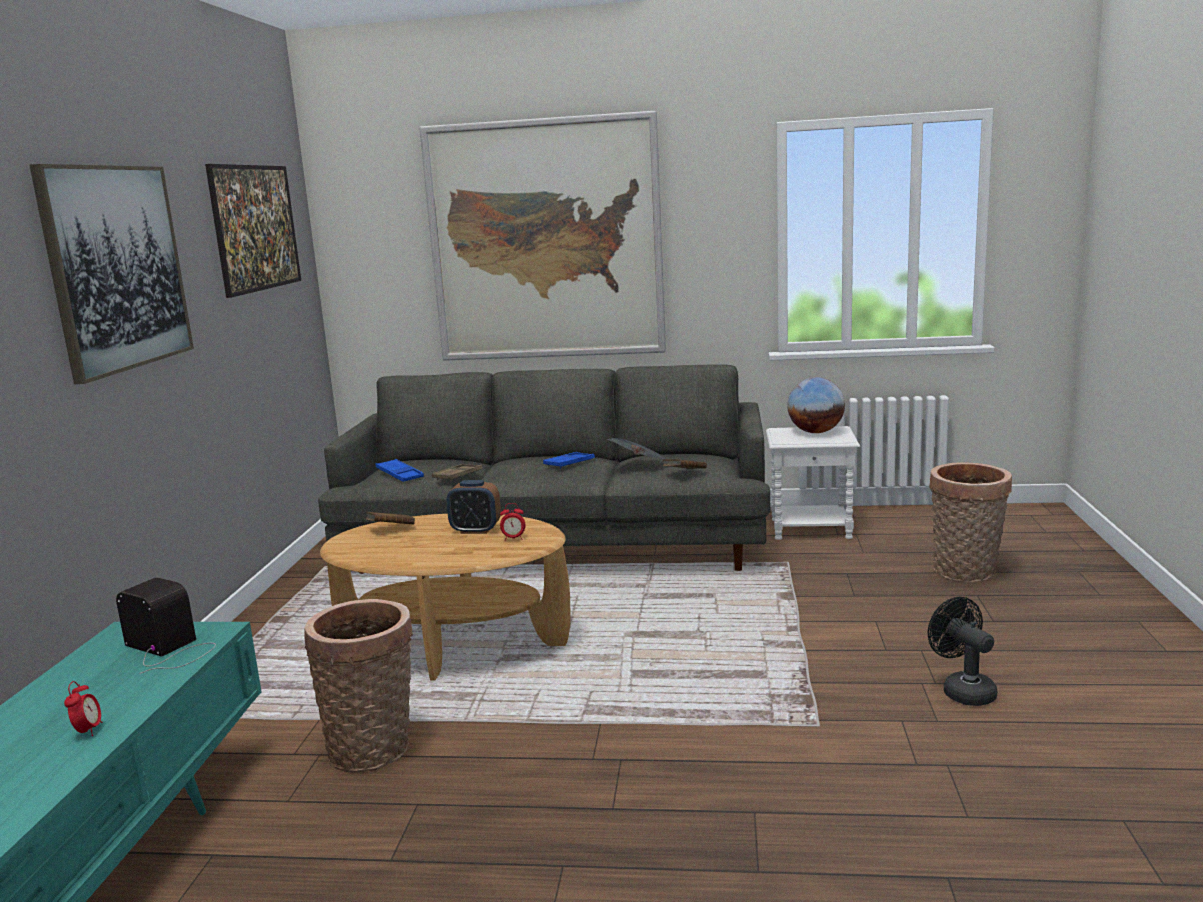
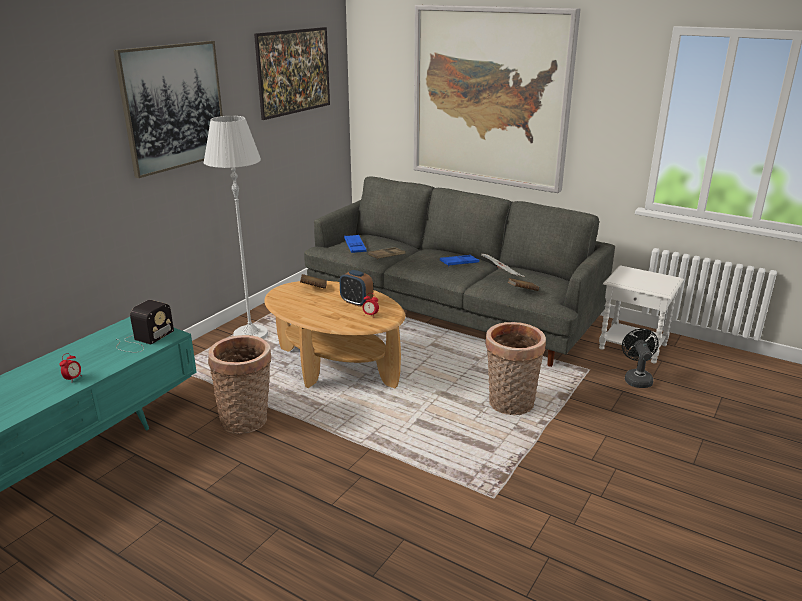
camera: 25 degrees right, 10 degrees up
radio [116,578,216,674] -> radio turned 60 degrees clockwise [116,300,174,352]
globe [787,377,845,433] -> none
black fan [928,597,997,706] -> black fan moved to [622,328,659,388]
basket [929,462,1012,582] -> basket moved to [485,322,546,415]
none -> white floor lamp [204,116,268,339]

